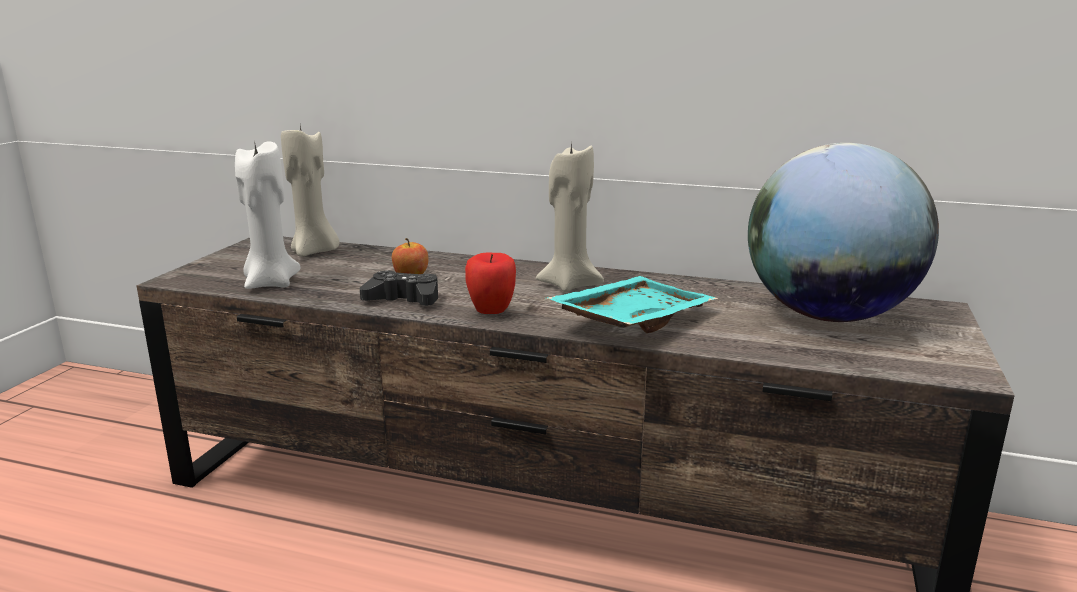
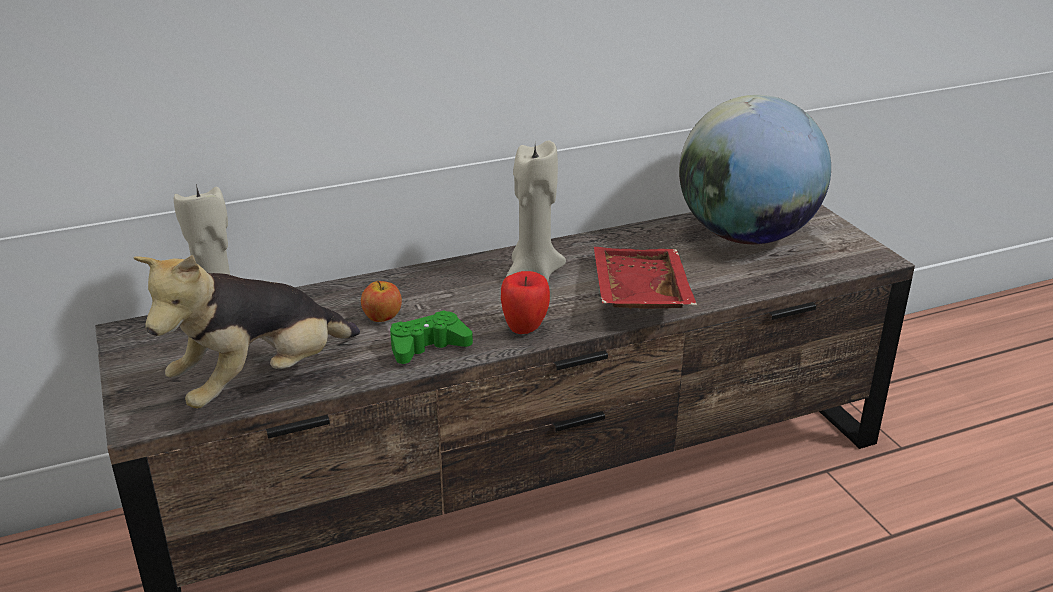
camera: 40 degrees left, 10 degrees up
white candle [235,140,300,289] -> plush toy [133,255,360,408]
black game controller [360,271,438,306] -> green game controller [390,310,473,364]
turquoise tray [546,276,718,333] -> red tray [594,247,697,309]

